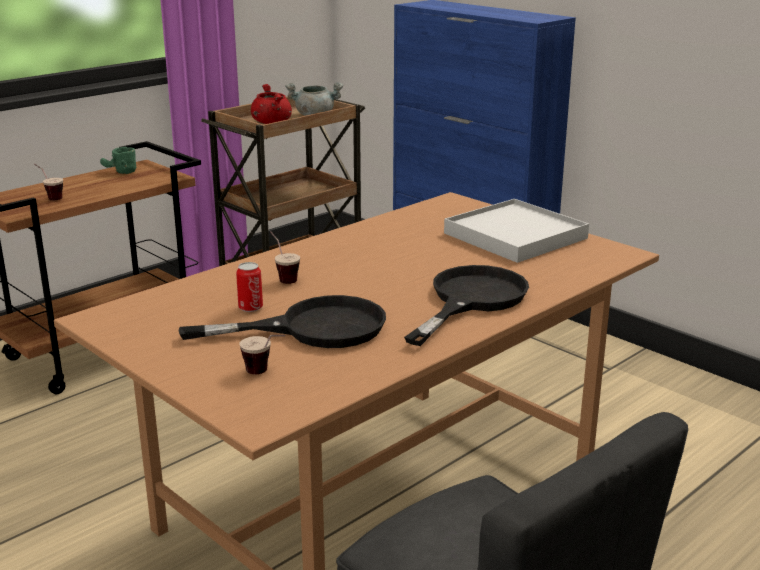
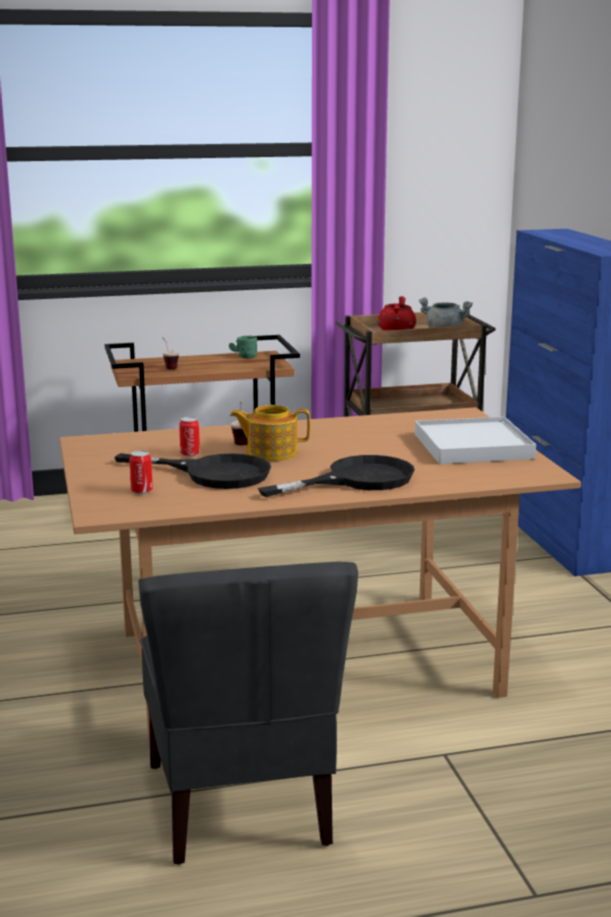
camera: 30 degrees right, 5 degrees down
cup [239,335,285,374] -> can [129,450,153,494]
none -> teapot [230,405,310,461]

